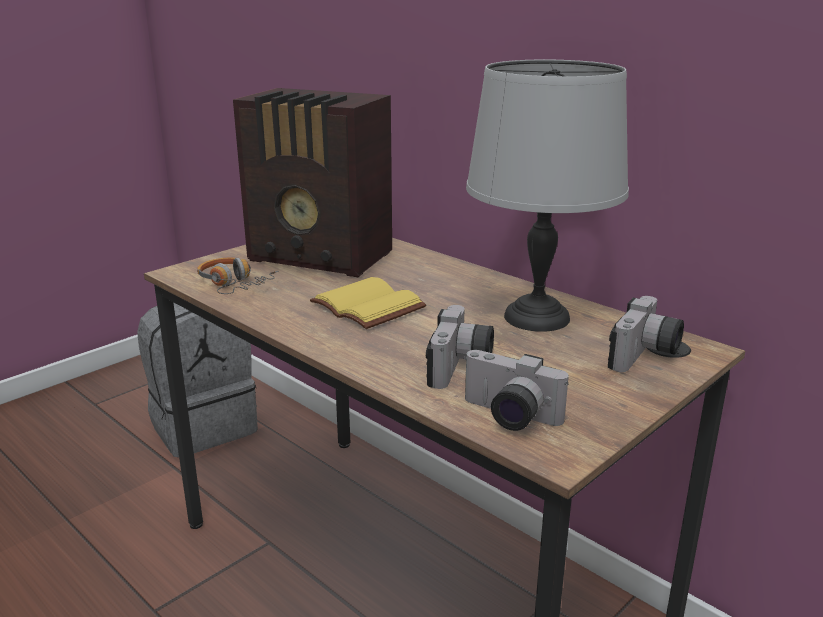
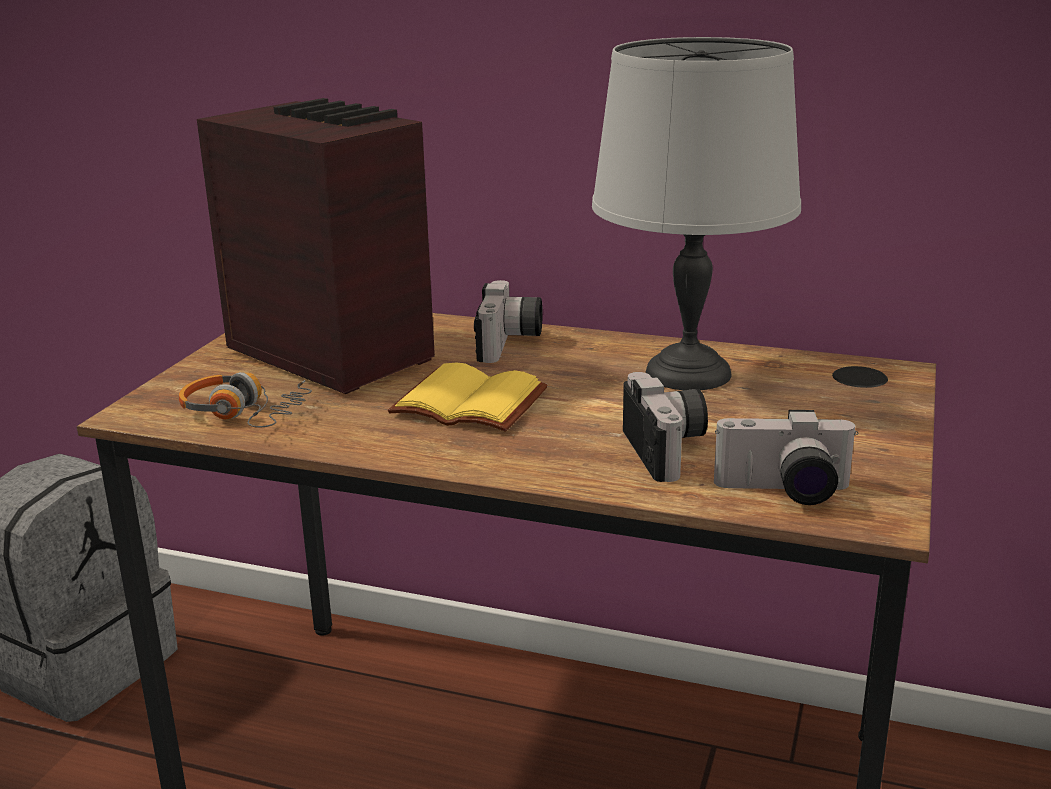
camera: 25 degrees left, 0 degrees up
radio [233,88,392,277] -> radio turned 135 degrees counterclockwise [197,98,435,394]
camera [608,296,684,372] -> camera moved to [474,280,543,363]

